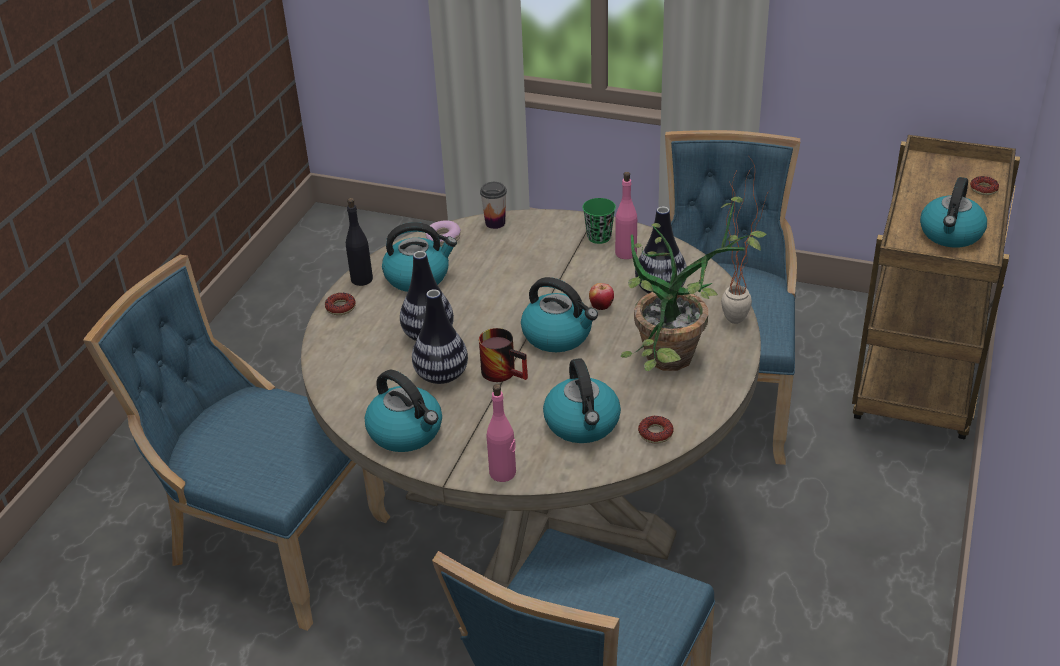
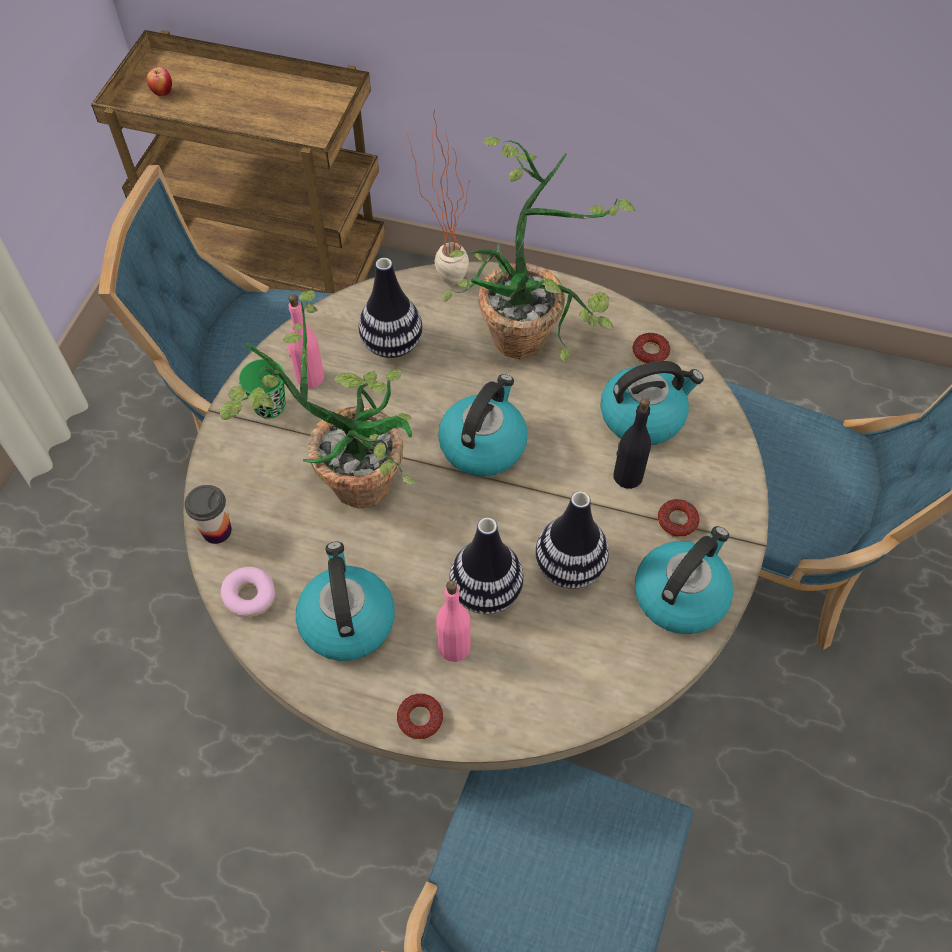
camera: 95 degrees left, 20 degrees up
black bottle [346,198,373,286] -> black bottle moved to [613,398,651,489]
mug [479,328,528,382] -> none
pink bottle [487,384,516,482] -> pink bottle moved to [436,581,471,662]
apple [589,283,614,310] -> apple moved to [147,67,172,96]
kettle [920,177,987,248] -> none
donut [970,176,999,195] -> donut moved to [658,499,700,538]
none -> potted plant [220,290,416,509]

